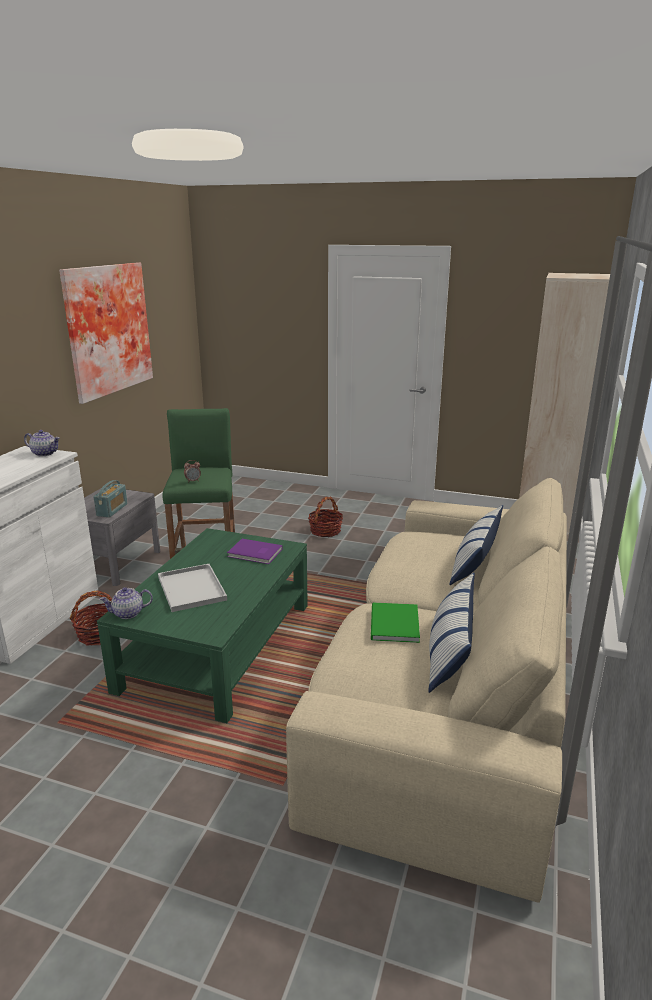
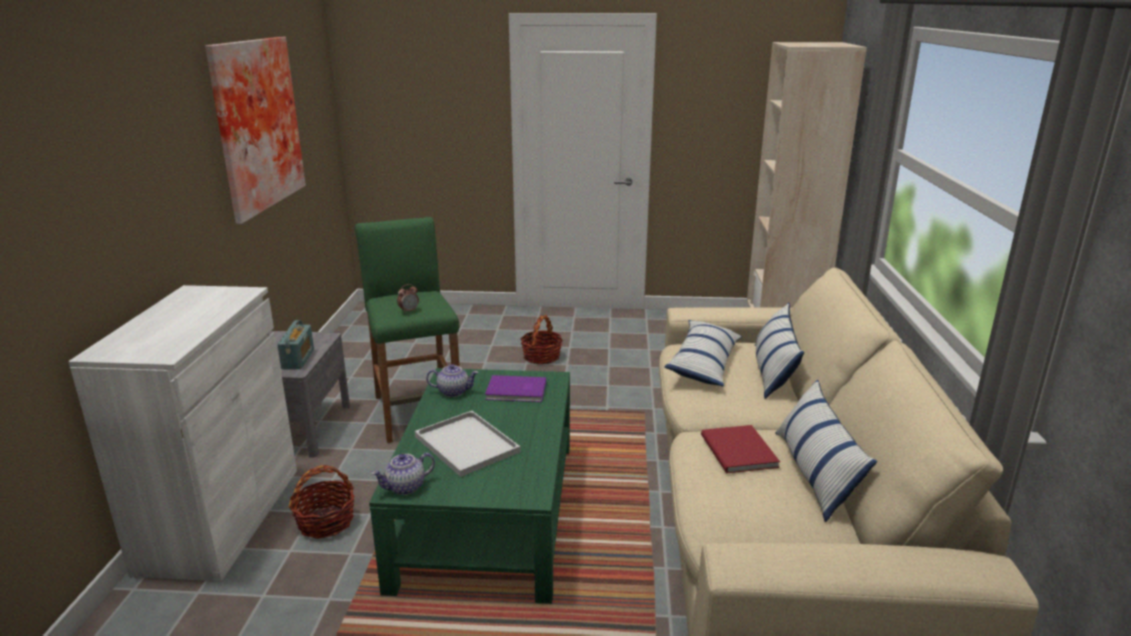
camera: 15 degrees left, 0 degrees up
teapot [24,430,60,456] -> teapot moved to [426,364,479,397]
green book [371,603,420,643] -> red book [701,425,780,473]
none -> pillow [664,320,742,386]

